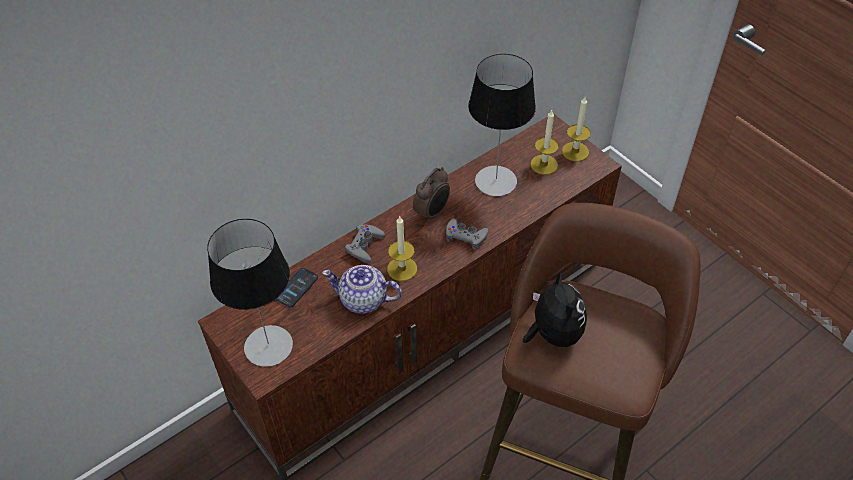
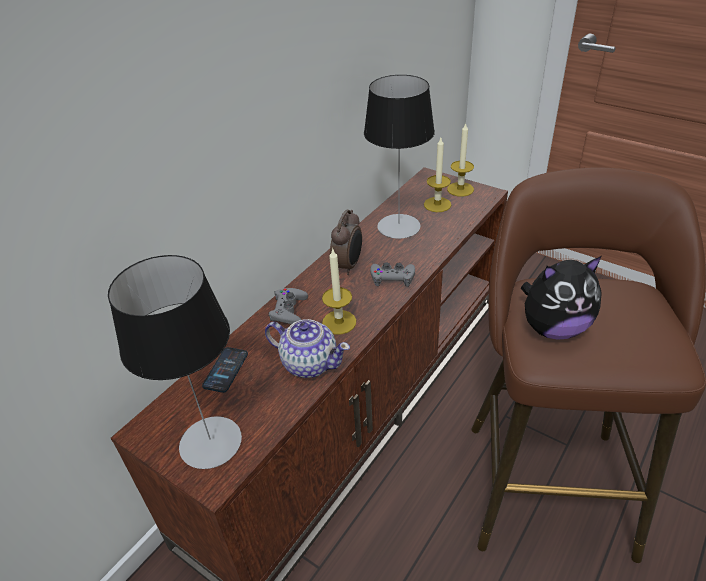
camera: 15 degrees left, 10 degrees down
teapot [322,265,402,314] -> teapot turned 150 degrees counterclockwise [265,319,350,378]
plush toy [523,270,587,347] -> plush toy turned 105 degrees clockwise [521,256,602,340]

